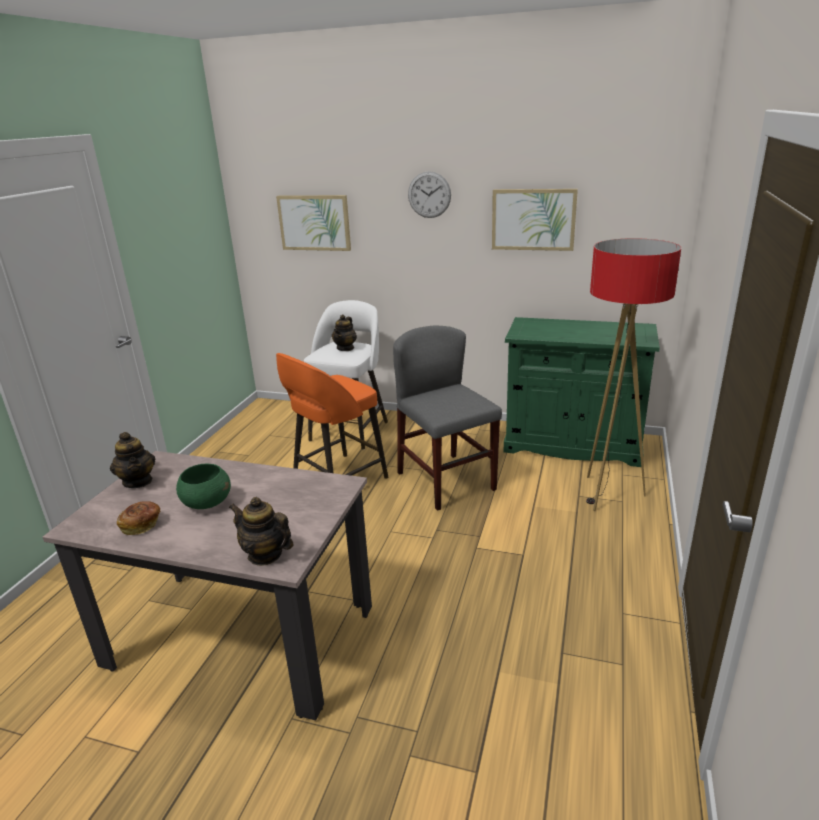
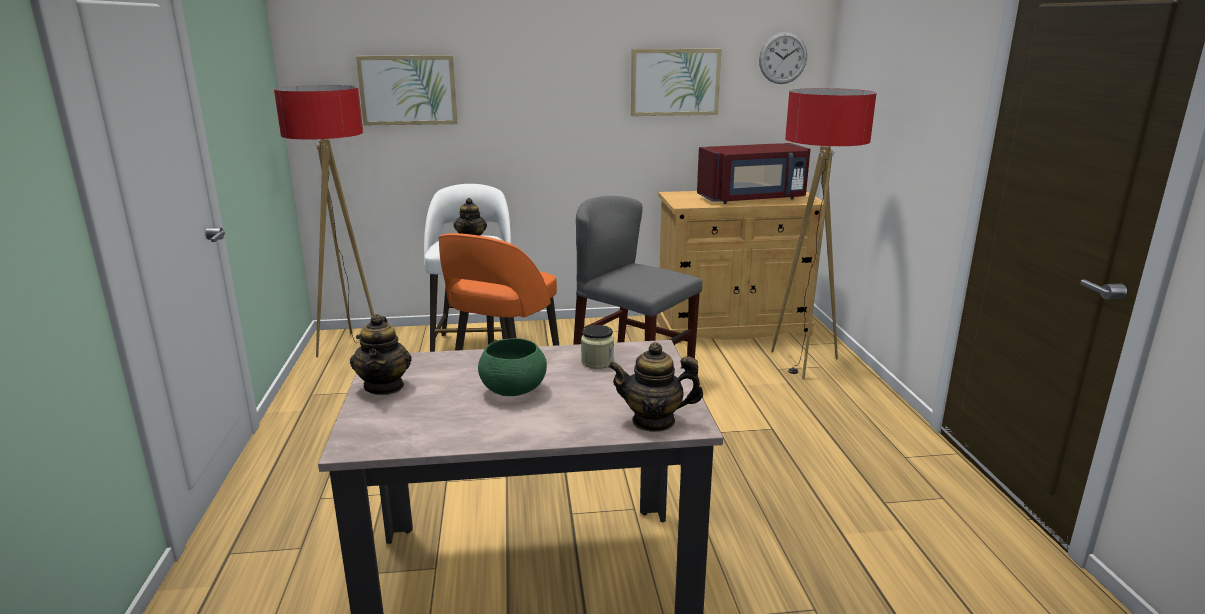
camera: 25 degrees left, 5 degrees down
teapot [110,432,155,488] -> teapot turned 45 degrees clockwise [350,314,412,395]
bread [117,501,160,535] -> none
wall clock [408,171,451,218] -> wall clock moved to [759,32,807,84]
green cabinet [504,317,660,467] -> beige cabinet [657,191,823,343]
none -> floor lamp [274,85,374,358]
none -> jar [581,325,614,369]
none -> red microwave [697,143,810,204]

